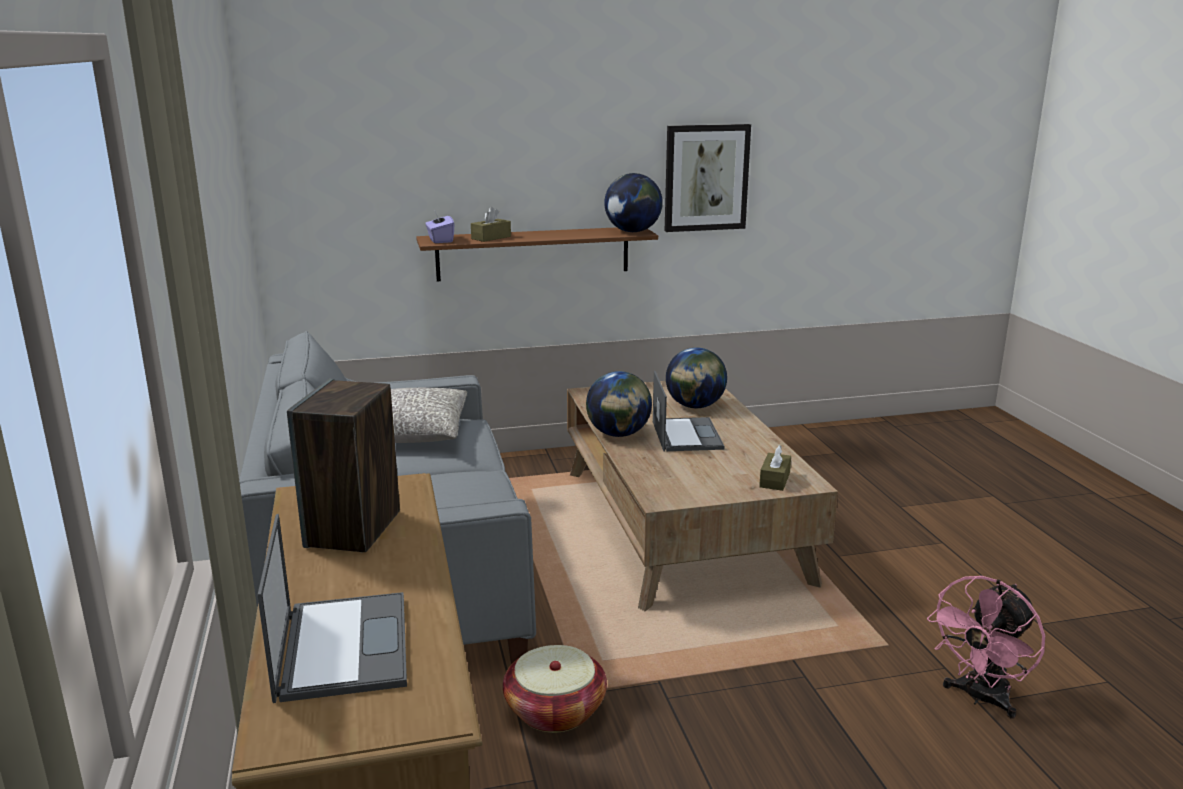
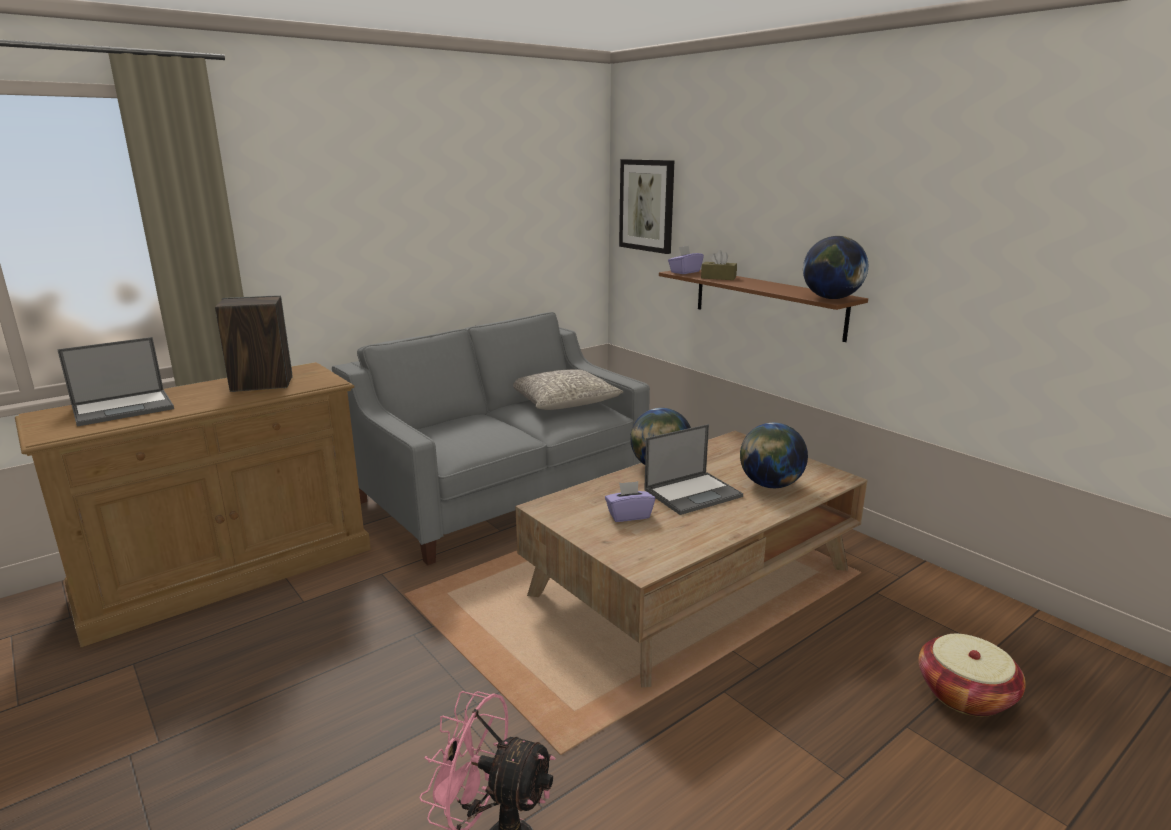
camera: 65 degrees right, 0 degrees up
basket [503,645,607,733] -> basket moved to [918,634,1026,717]
picture [665,124,751,232] -> picture moved to [619,159,675,254]
brown tissue box [759,445,791,491] -> none
none -> purple tissue box [605,481,655,522]

